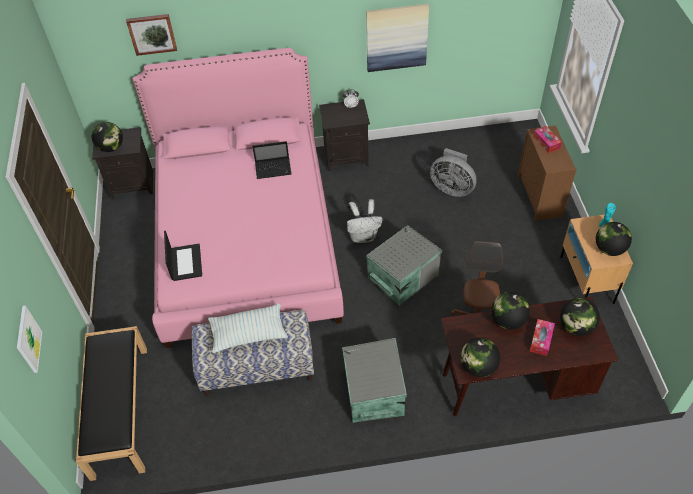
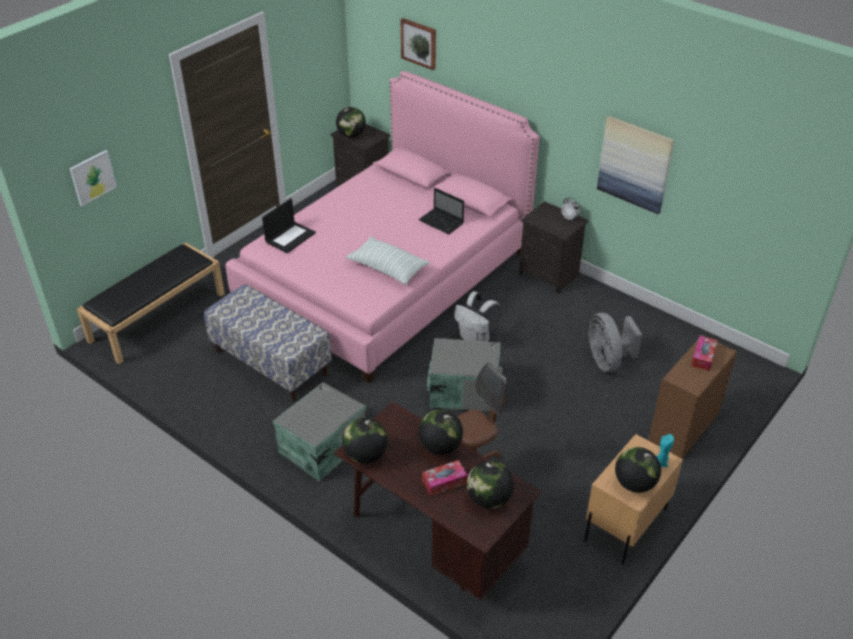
camera: 45 degrees right, 10 degrees down
pillow [208,303,288,353] -> pillow moved to [346,236,430,285]

